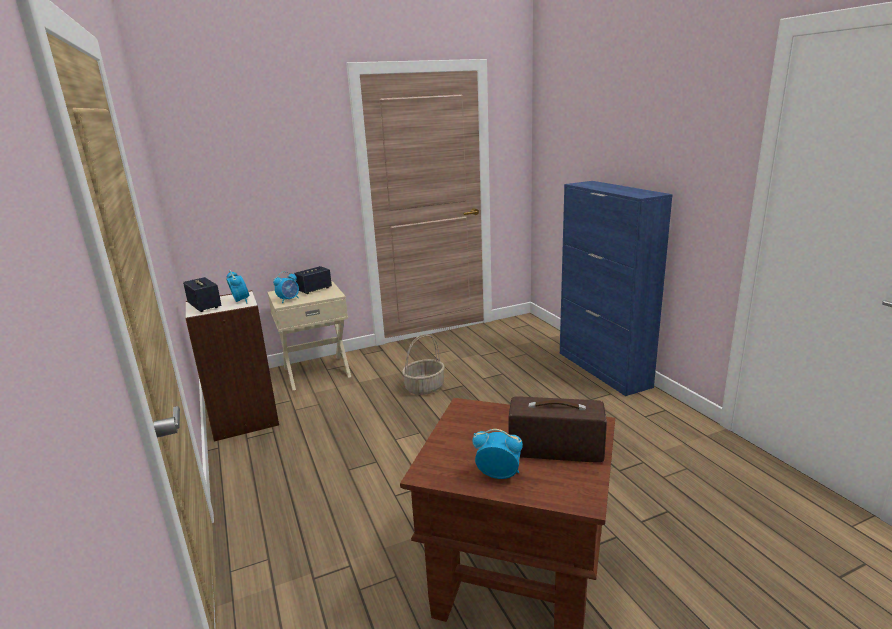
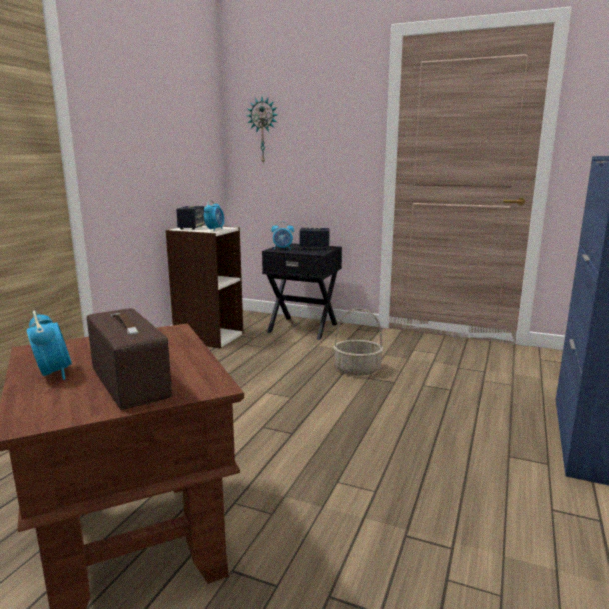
camera: 45 degrees right, 5 degrees down
beige nightstand [267,281,351,390] -> black nightstand [262,243,342,340]
none -> wall clock [247,97,278,163]

